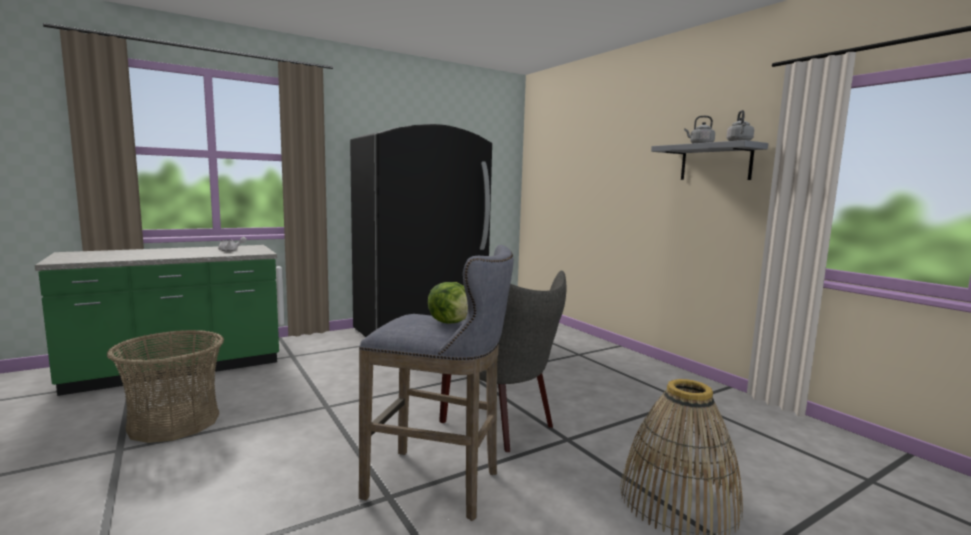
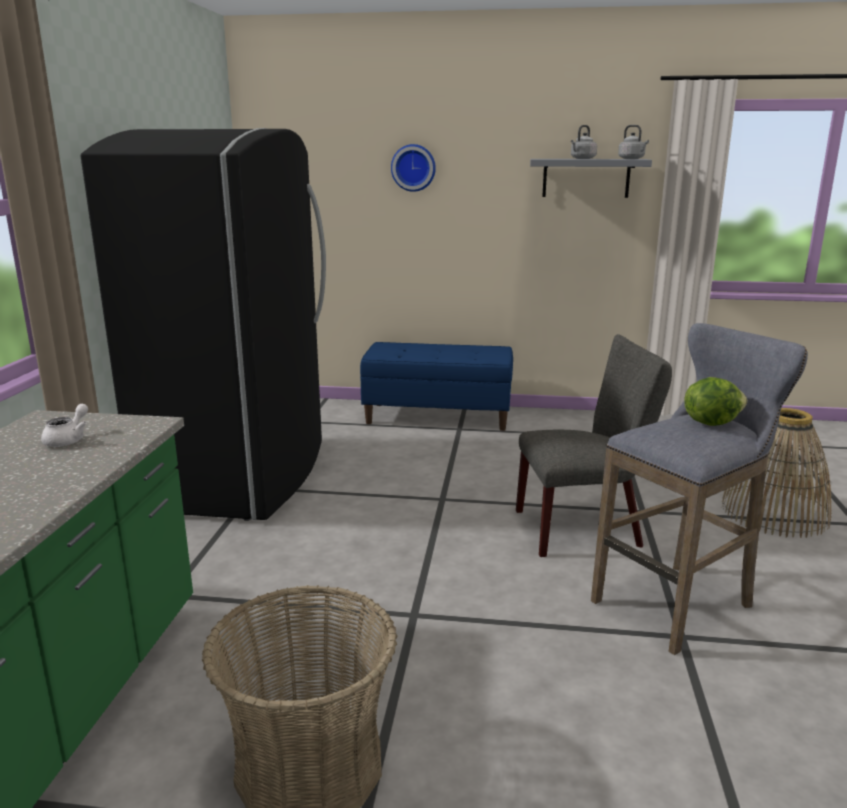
camera: 50 degrees left, 10 degrees up
none -> blue bench [360,342,513,431]
none -> wall clock [391,144,436,192]

